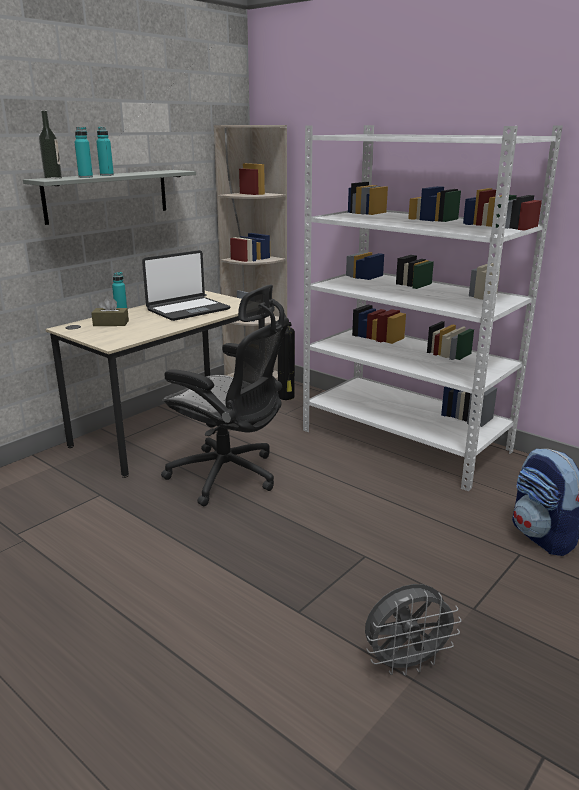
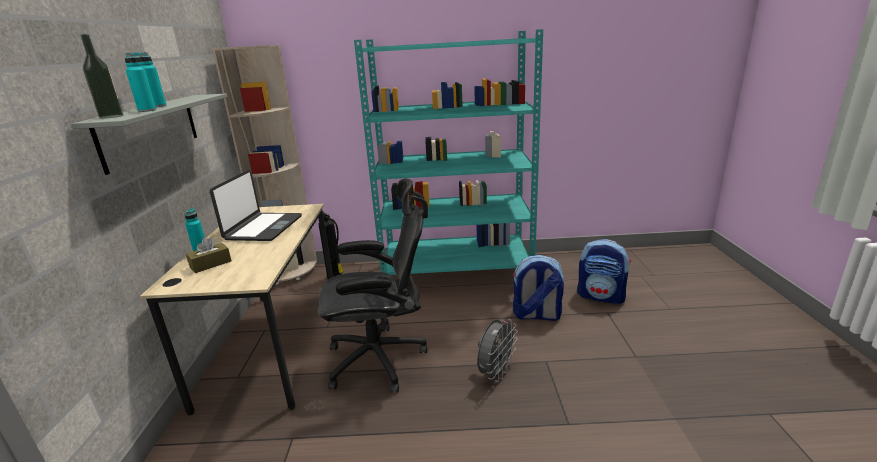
camera: 40 degrees left, 0 degrees up
white bookcase [303,125,563,491] -> turquoise bookcase [354,29,543,275]
grey fan [365,584,462,676] -> grey fan moved to [477,319,518,382]
none -> backpack [513,255,564,321]

